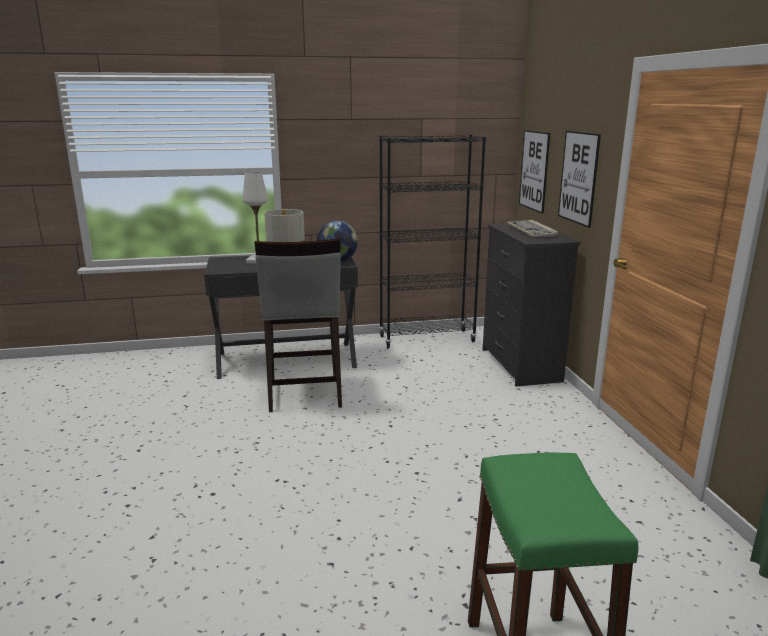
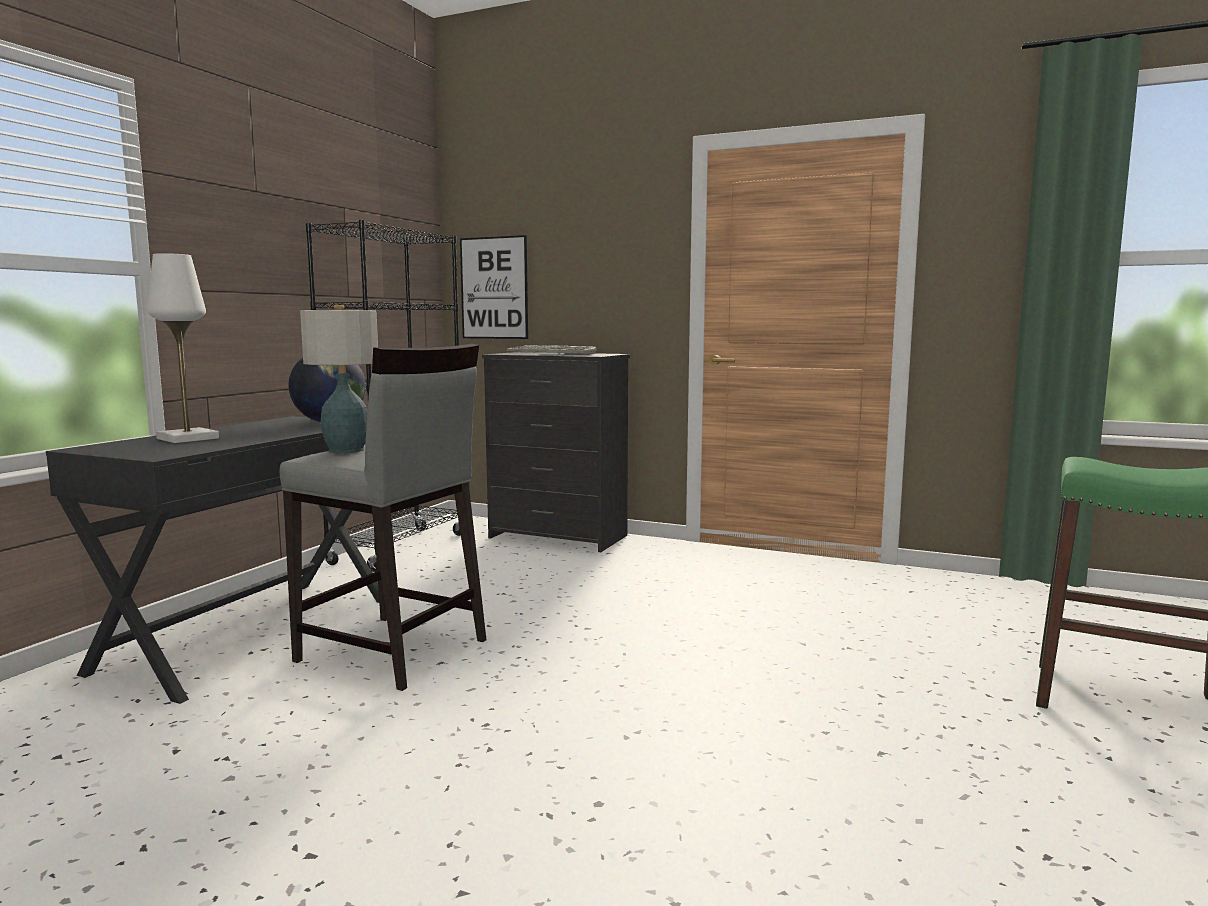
camera: 55 degrees left, 10 degrees down
picture [558,131,601,228] -> none

